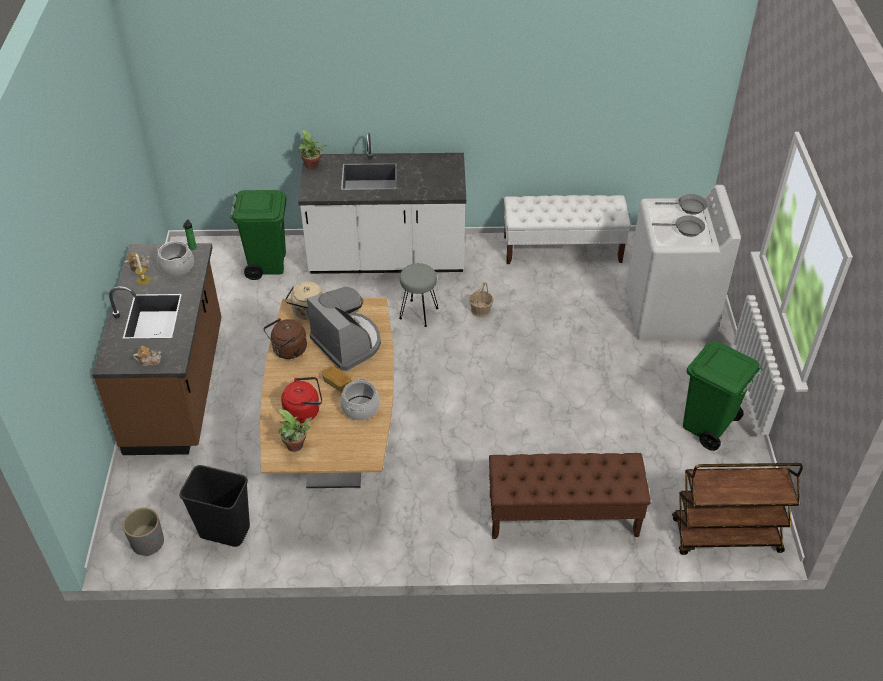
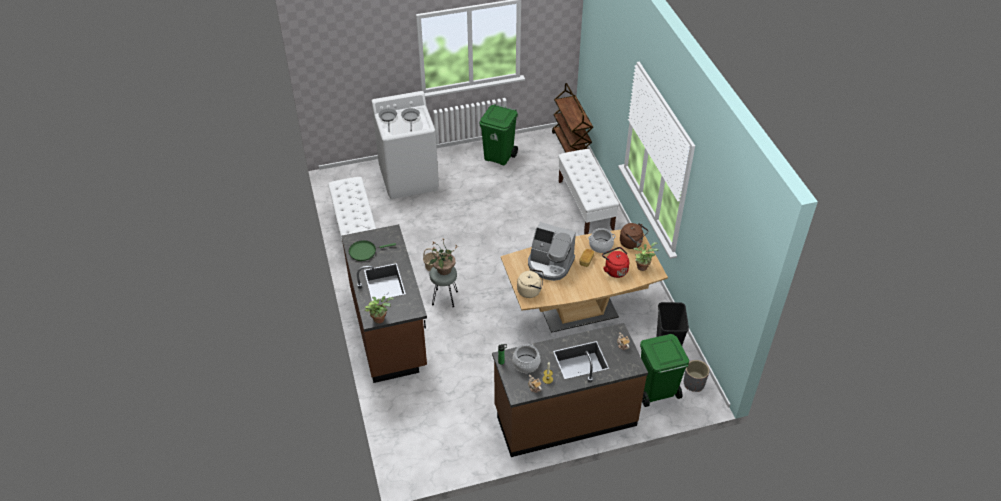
camera: 105 degrees left, 0 degrees up
green trash can [230,190,287,280] -> green trash can moved to [640,334,689,407]
brown kettle [264,318,307,359] -> brown kettle moved to [620,223,648,249]
white counter [298,133,466,274] -> brown counter [342,224,427,383]
coffee machine [307,287,381,371] -> coffee machine turned 105 degrees counterclockwise [528,222,576,281]
brown bench [489,453,651,539] -> white bench [558,149,619,235]
none -> green frying pan [348,240,396,261]
none -> potted plant [428,238,457,275]

